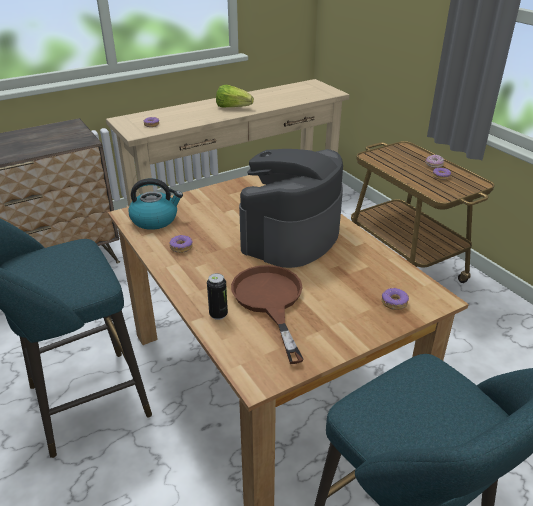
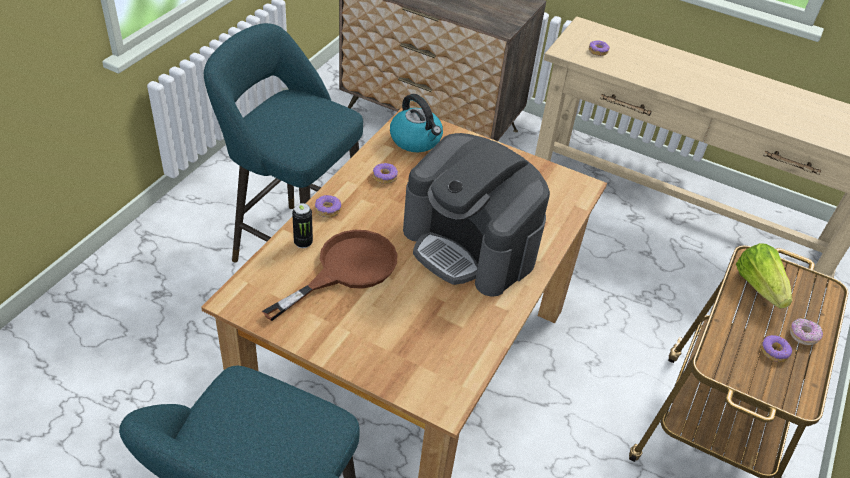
camera: 55 degrees right, 10 degrees up
lettuce [216,85,254,108] -> lettuce moved to [736,243,792,308]
coffee machine [239,149,343,268] -> coffee machine turned 135 degrees counterclockwise [403,133,550,297]
donut [382,288,409,310] -> donut moved to [315,195,341,218]

